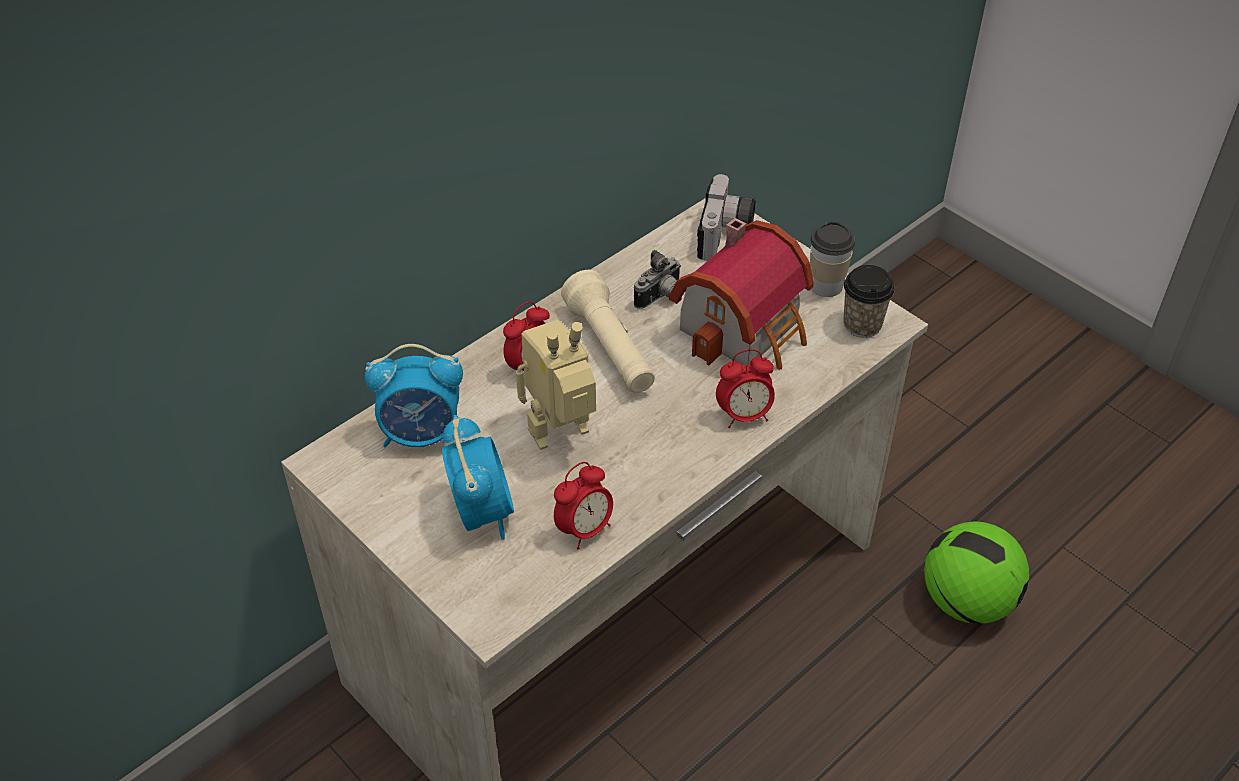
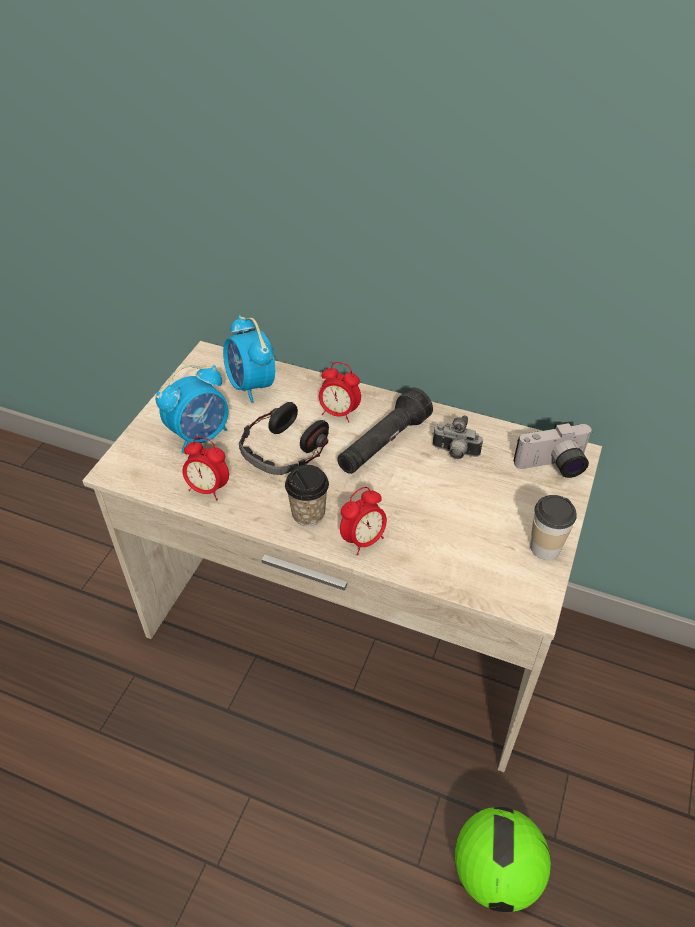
camera: 65 degrees right, 0 degrees up
toy robot [516,320,596,450] -> headphones [239,402,329,475]
beige flashlight [561,270,655,393] -> black flashlight [337,387,433,474]
toy house [669,218,814,370] -> none
alarm clock [716,349,775,428] -> alarm clock turned 90 degrees counterclockwise [340,487,387,555]
cup [844,265,895,338] -> cup moved to [285,465,329,526]

